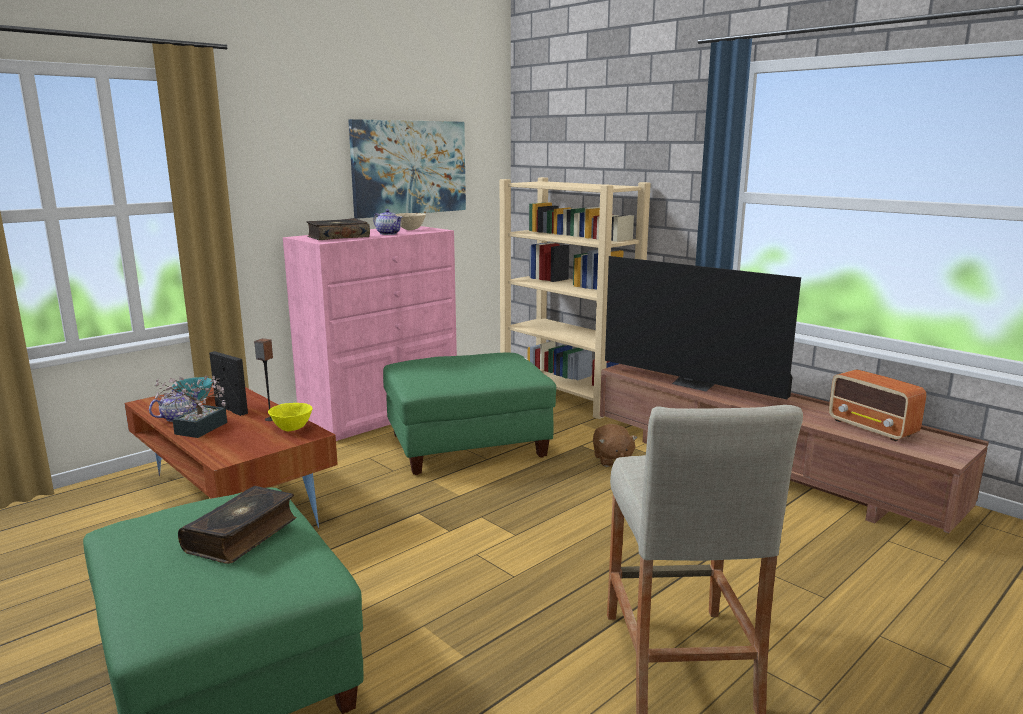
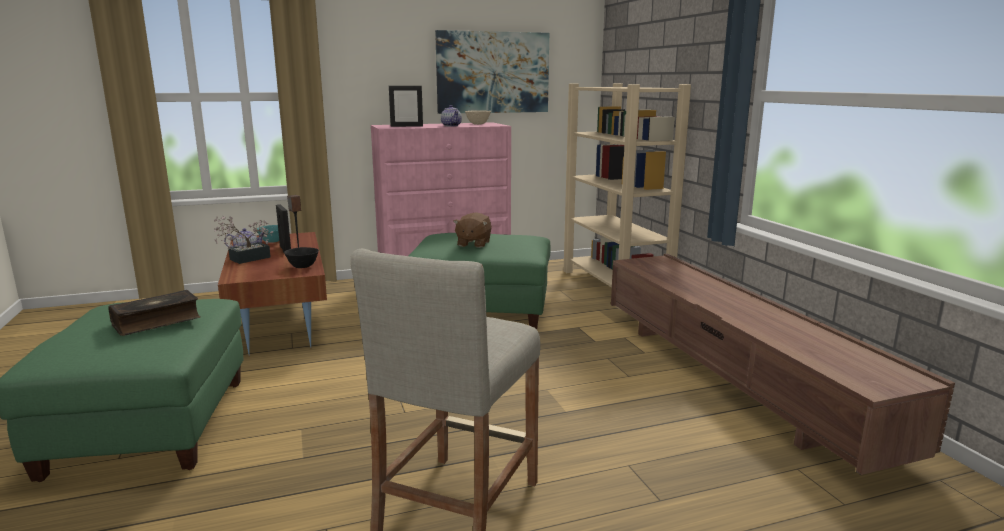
camera: 25 degrees right, 0 degrees up
yellow bowl [268,403,313,431] -> black bowl [284,247,319,268]
book [306,218,370,240] -> picture frame [389,86,423,127]
brown plush toy [593,424,638,467] -> brown plush toy moved to [453,212,492,248]
television [605,256,801,399] -> none
radio [829,369,926,441] -> none

